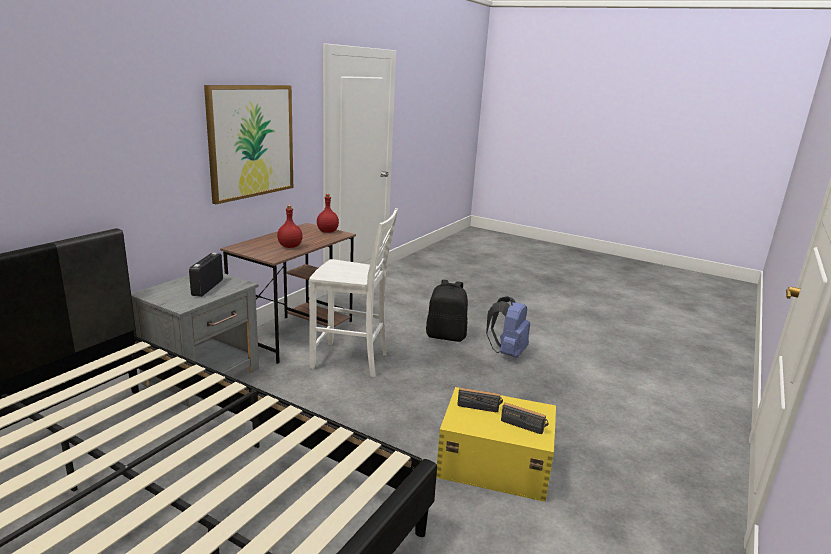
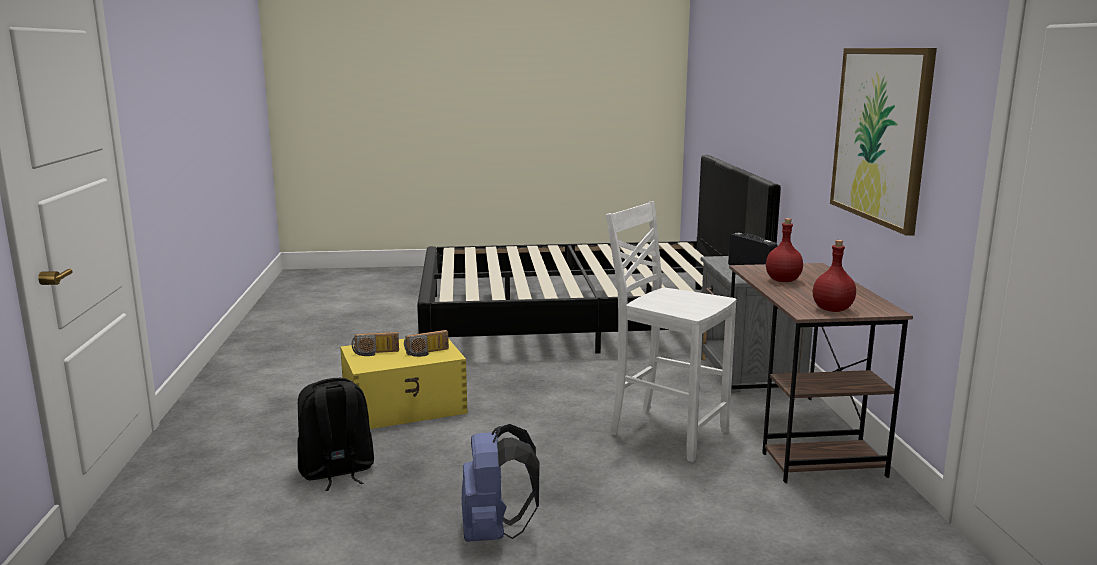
camera: 145 degrees right, 5 degrees down
white chair [309,208,398,377] -> white chair turned 60 degrees clockwise [606,201,737,462]
black backpack [426,280,468,342] -> black backpack moved to [297,378,374,491]

